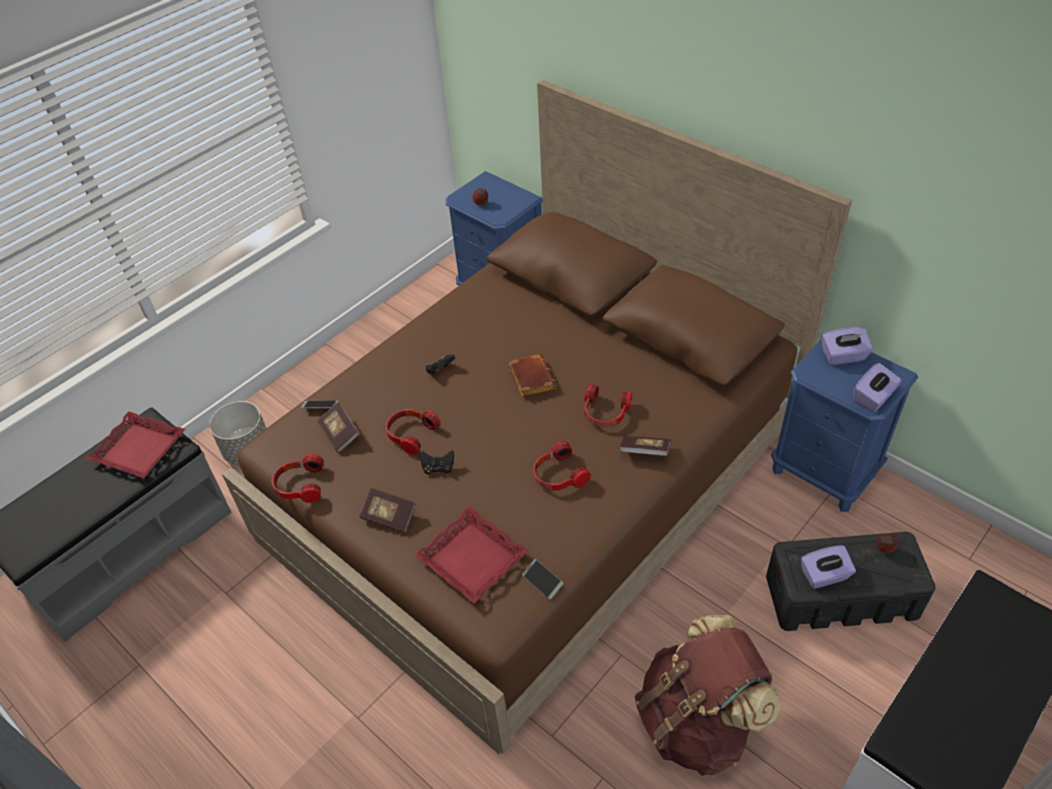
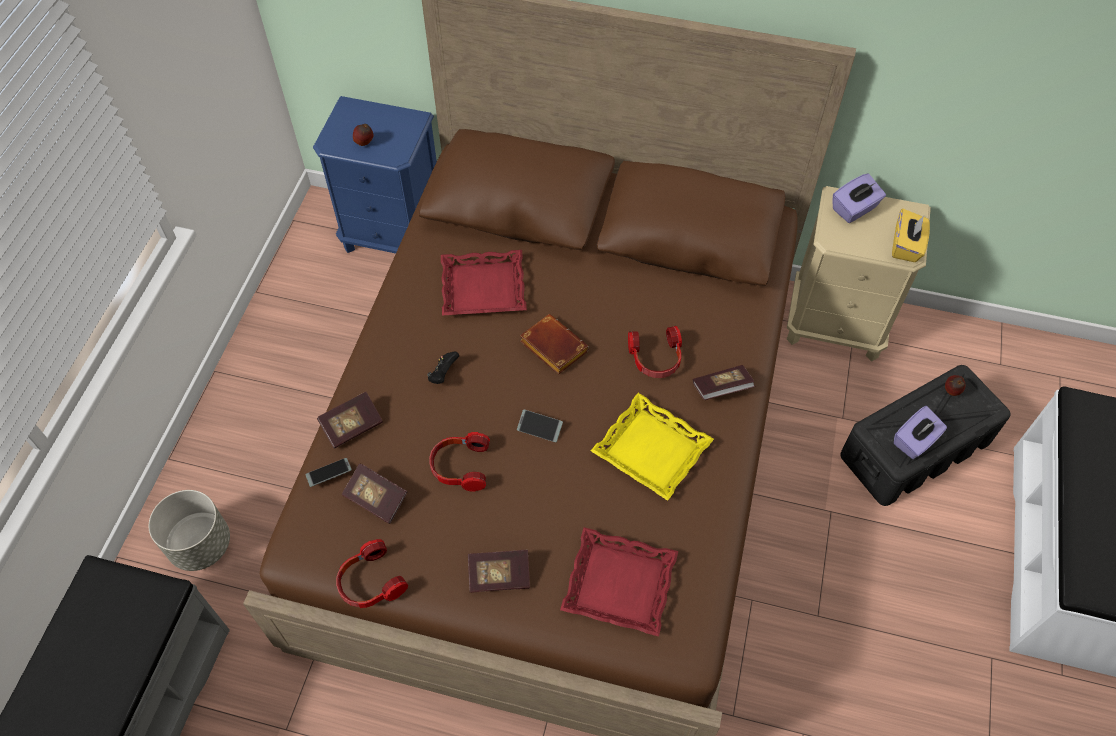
camera: 30 degrees left, 10 degrees up
red tray [85,411,186,478] -> red tray moved to [441,250,527,316]
black game controller [420,450,454,474] -> none
phone [522,559,564,600] -> phone moved to [517,410,563,442]
headphones [534,441,591,491] -> yellow tray [591,393,714,501]
brown backpack [635,615,781,776] -> none
blue nightstand [771,339,918,512] -> beige nightstand [787,186,931,362]
purple tissue box [854,363,902,412] -> yellow tissue box [892,209,930,262]
none -> book [317,392,383,449]

